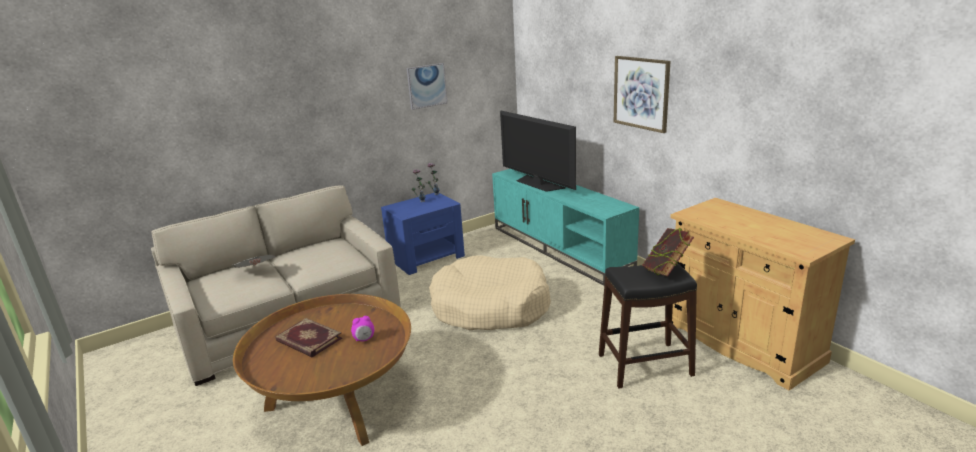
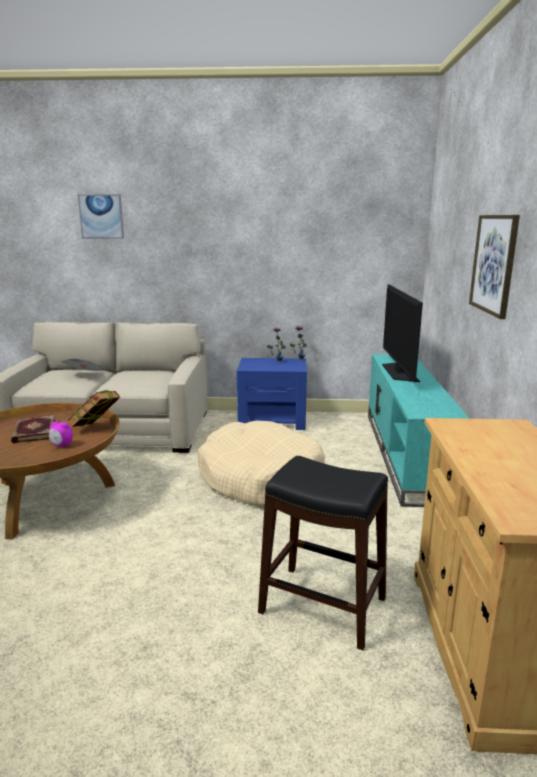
camera: 35 degrees right, 5 degrees down
picture [407,63,447,110] -> picture moved to [78,194,124,239]
book [642,228,694,277] -> book moved to [68,390,120,427]

